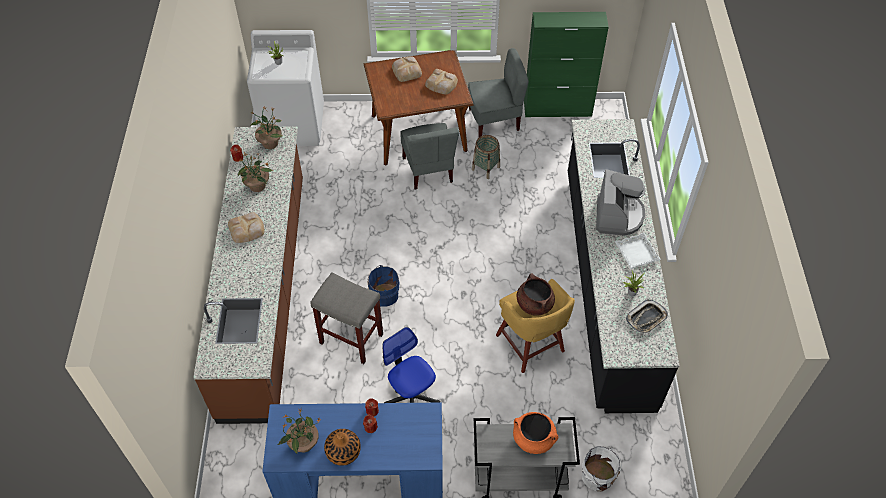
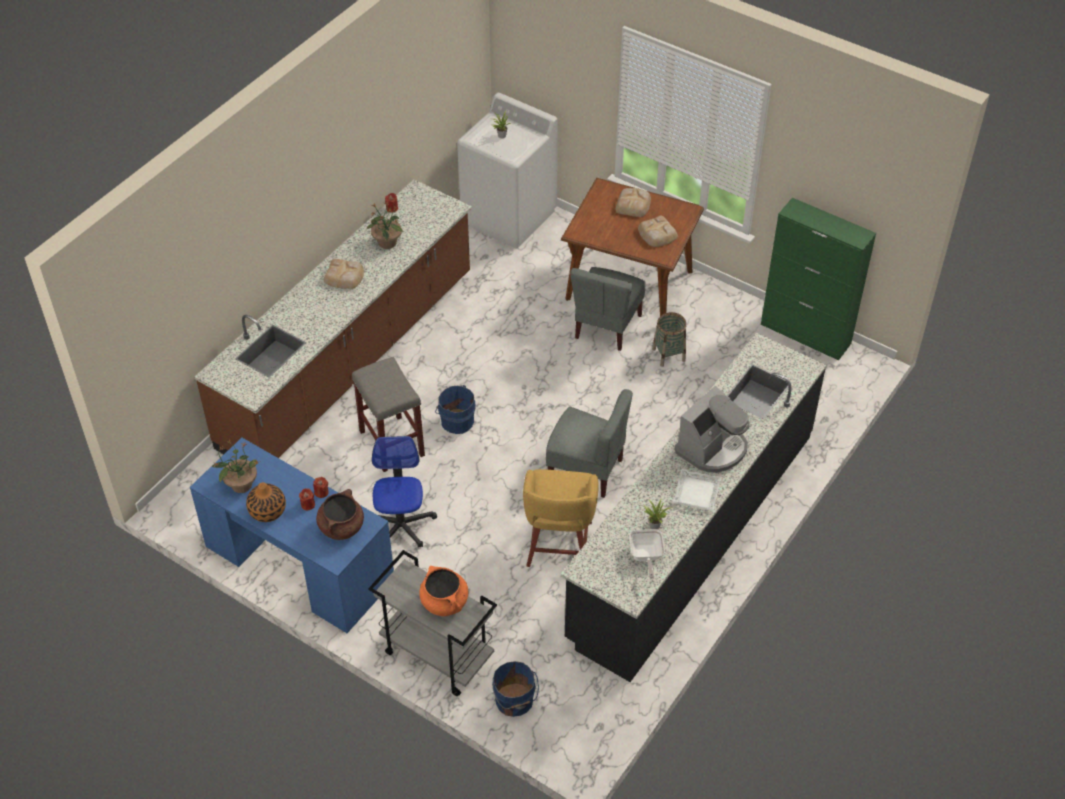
camera: 35 degrees right, 5 degrees down
potted plant [250,106,282,149] -> none
grey chair [468,48,529,137] -> grey chair moved to [546,389,633,498]
brown cooking pot [517,273,555,316] -> brown cooking pot moved to [316,489,364,540]
white bucket [582,446,622,491] -> blue bucket [492,661,539,717]
tray [626,299,668,334] -> frying pan [629,529,665,579]

